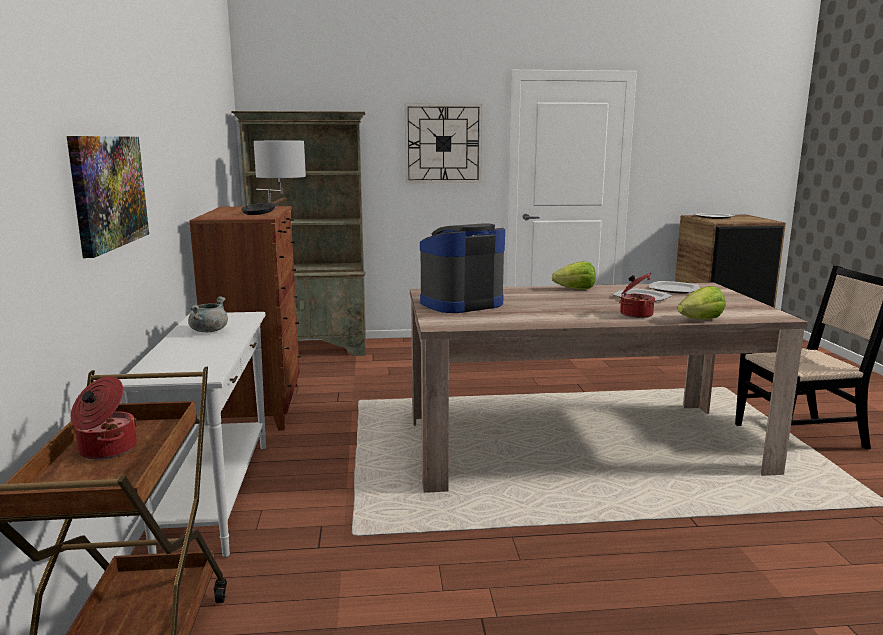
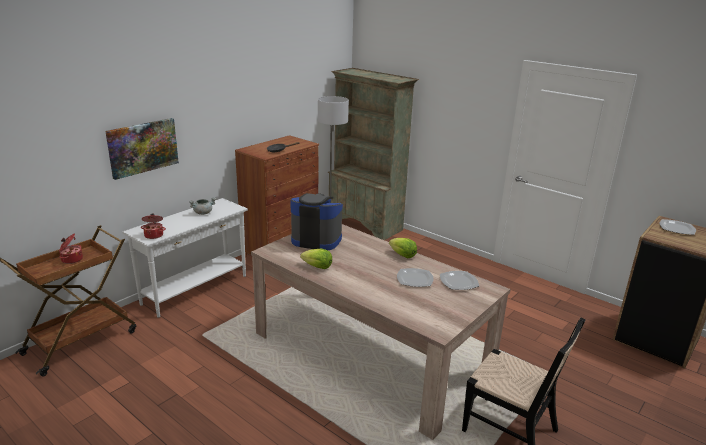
camera: 45 degrees right, 10 degrees up
wall clock [405,103,482,183] -> none
cooking pot [619,273,655,318] -> cooking pot moved to [141,214,166,239]
lettuce [678,286,726,320] -> lettuce moved to [300,249,332,269]

